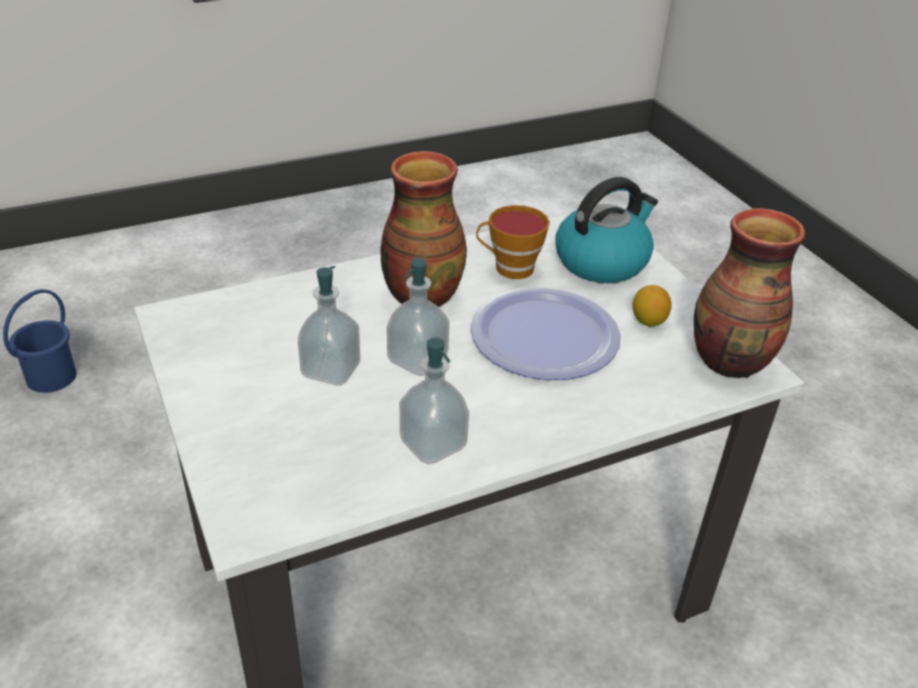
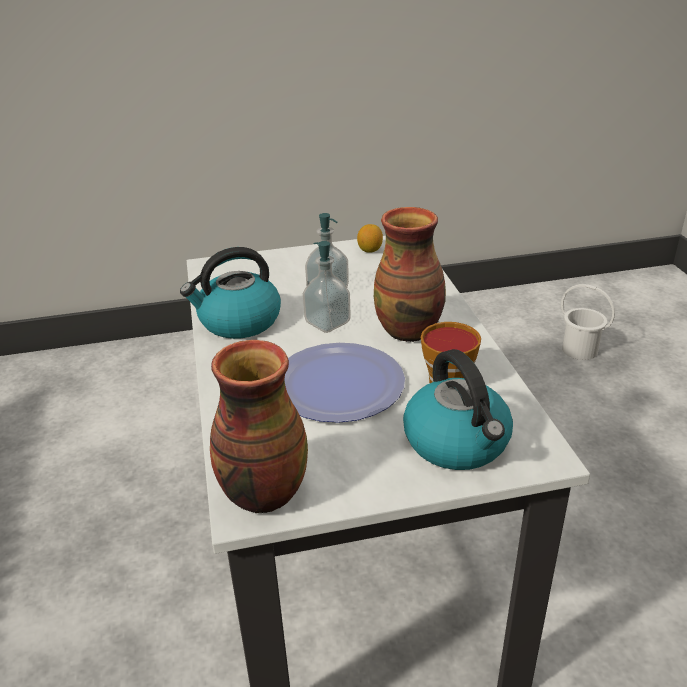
camera: 105 degrees right, 5 degrees down
blue bucket [3,289,77,393] -> white bucket [561,284,615,360]
soap dispenser [400,338,469,464] -> kettle [180,247,281,339]
lemon [633,285,672,327] -> lemon moved to [357,224,383,253]

